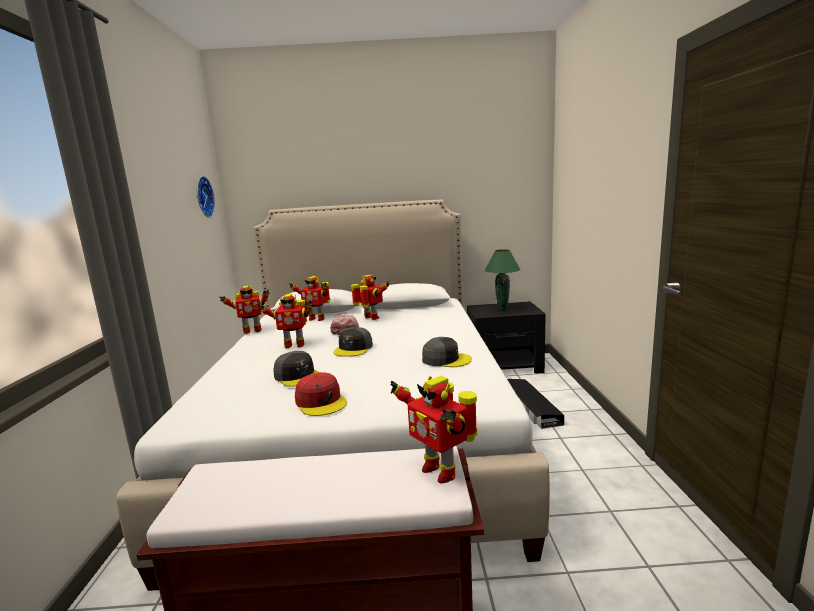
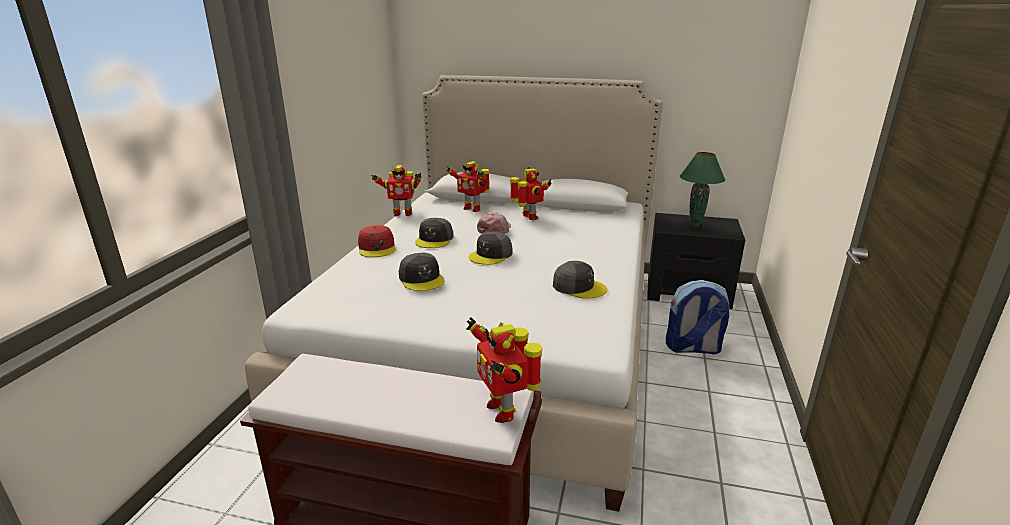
camera: 15 degrees right, 10 degrees up
wall clock [197,176,215,218] -> none
toy robot [258,294,312,348] -> grey cap [415,218,453,248]
red cap [295,372,347,416] -> red cap moved to [358,225,395,257]
black storage box [507,379,564,429] -> backpack [666,280,729,354]

